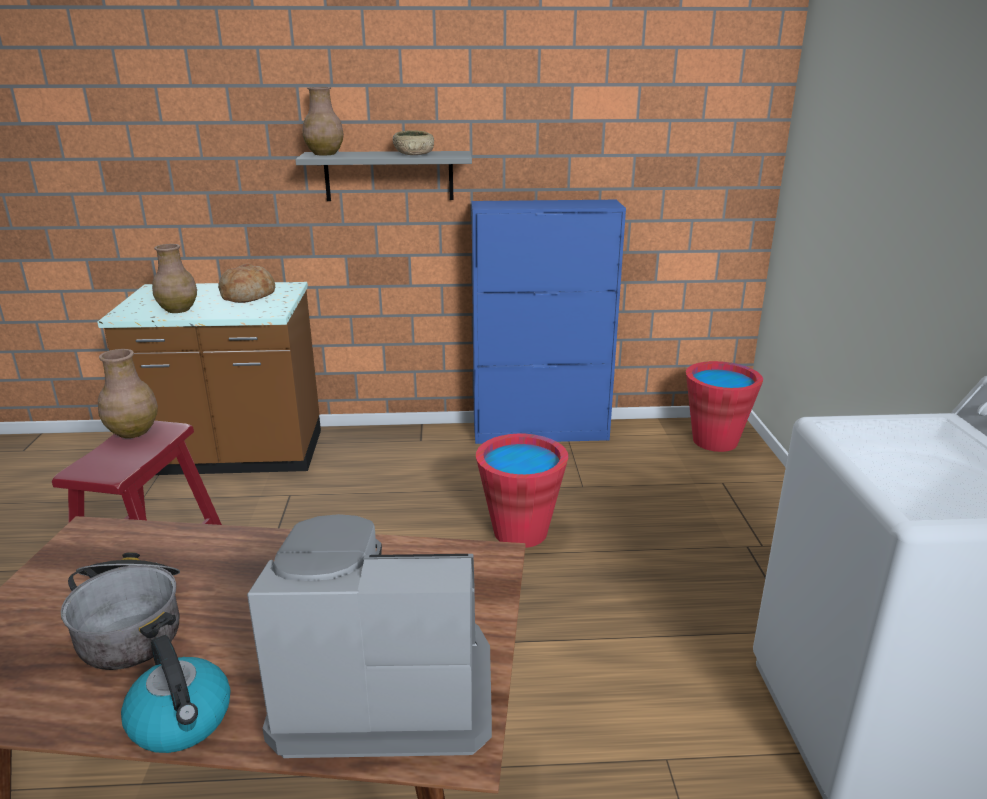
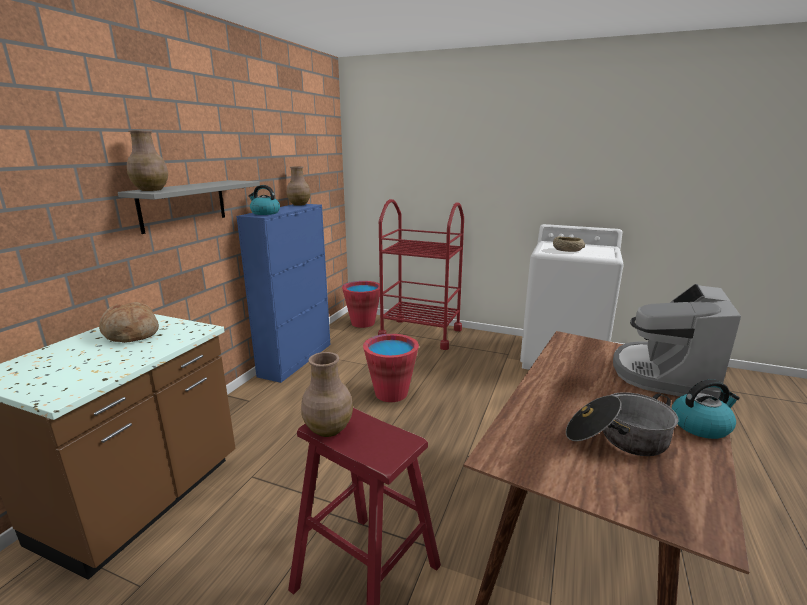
camera: 65 degrees left, 5 degrees down
brown vase [152,244,197,313] -> brown vase moved to [287,166,311,206]
beige bowl [393,130,434,155] -> beige bowl moved to [553,236,585,252]
none -> kettle [248,185,280,215]
none -> red cart [378,199,464,350]

